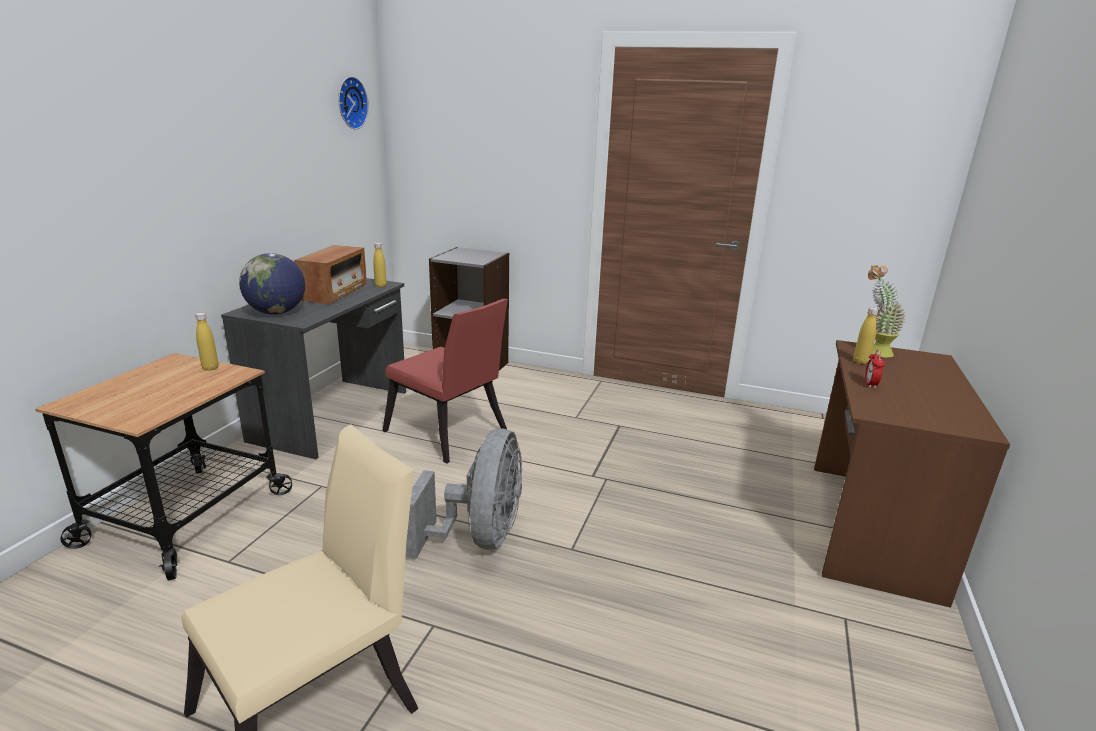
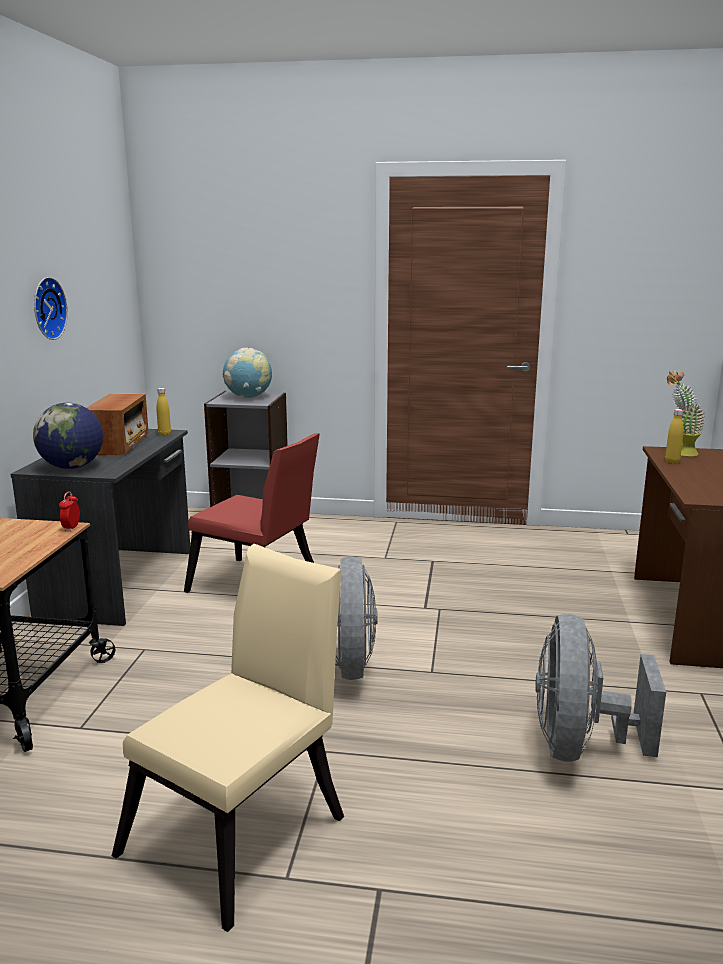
camera: 10 degrees left, 5 degrees down
yellow bottle [195,313,218,371] -> none
wall clock [338,76,369,129] -> wall clock moved to [34,277,68,340]
alarm clock [865,350,885,389] -> alarm clock moved to [59,492,80,531]
none -> globe [222,348,272,398]
none -> grey fan [535,614,666,762]

